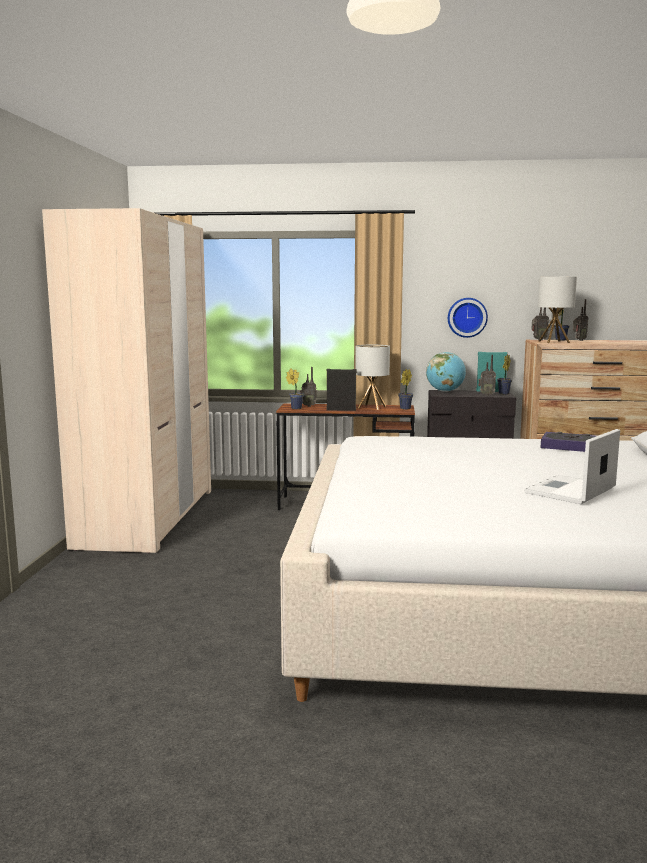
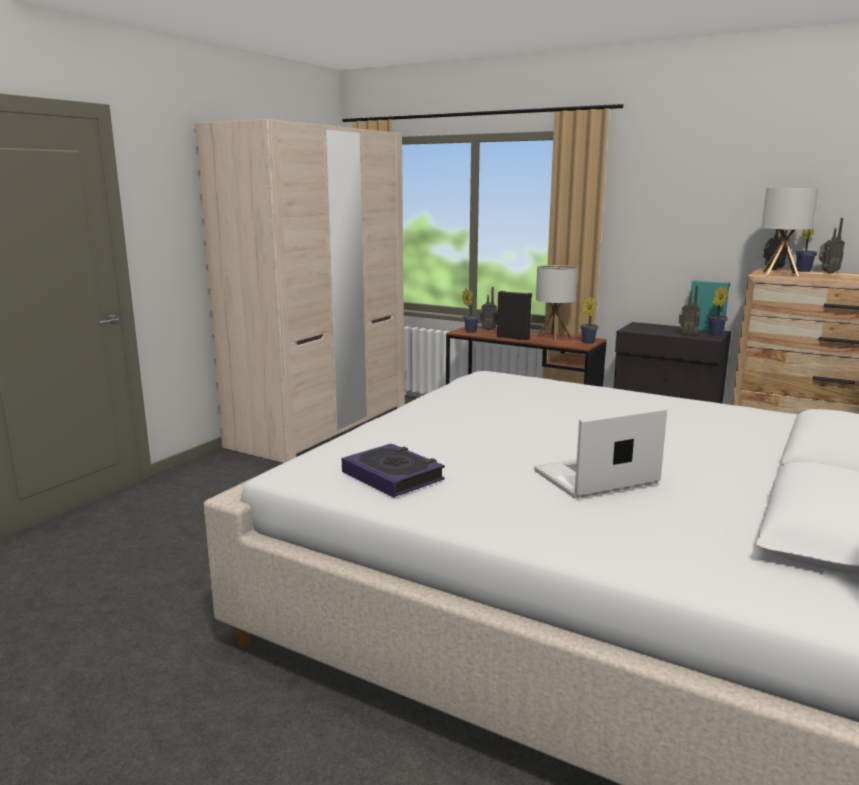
camera: 25 degrees right, 5 degrees up
globe [426,352,466,392] -> none
wall clock [448,298,488,338] -> none
book [540,432,597,452] -> book moved to [342,443,445,498]

